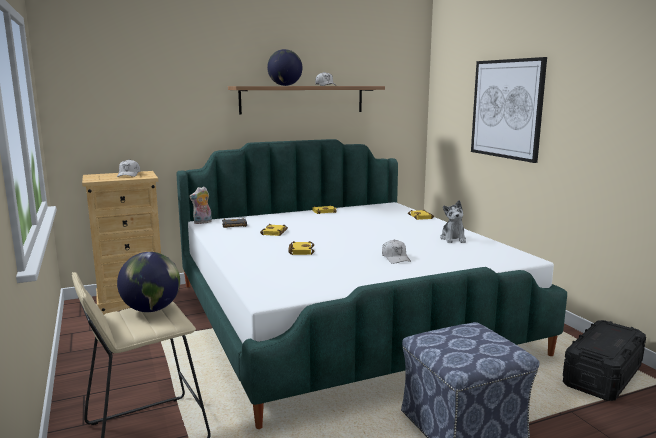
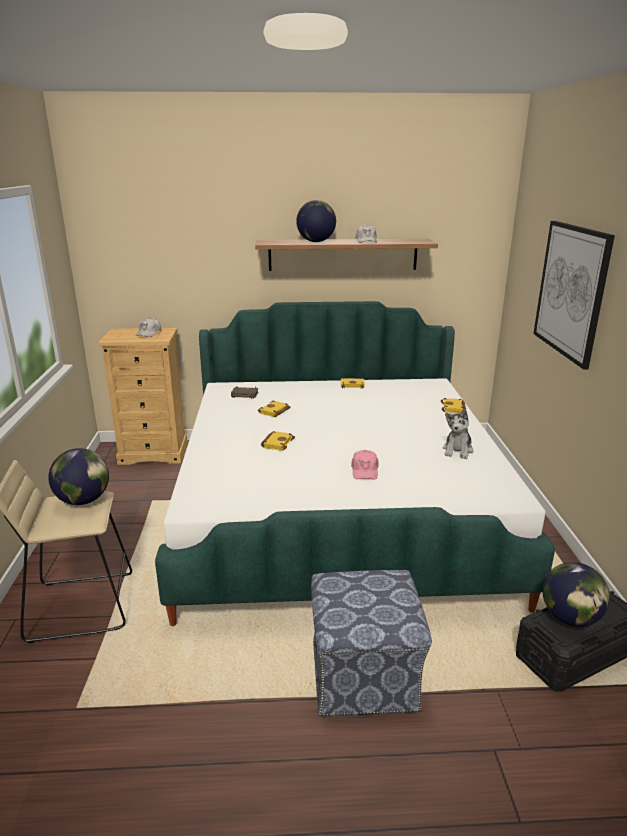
camera: 20 degrees right, 10 degrees up
plush toy [189,186,212,224] -> none
white cap [382,239,411,264] -> pink cap [351,450,379,480]
none -> globe [543,562,610,627]

